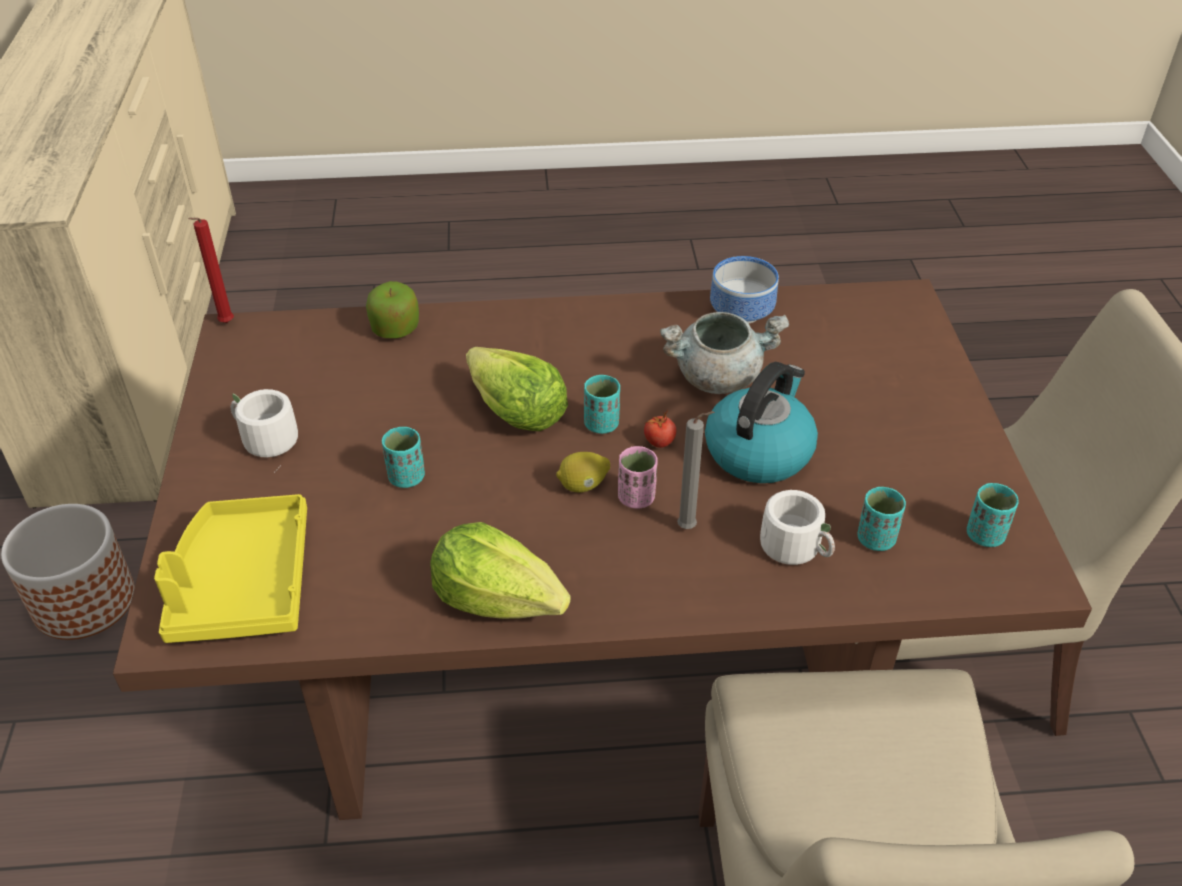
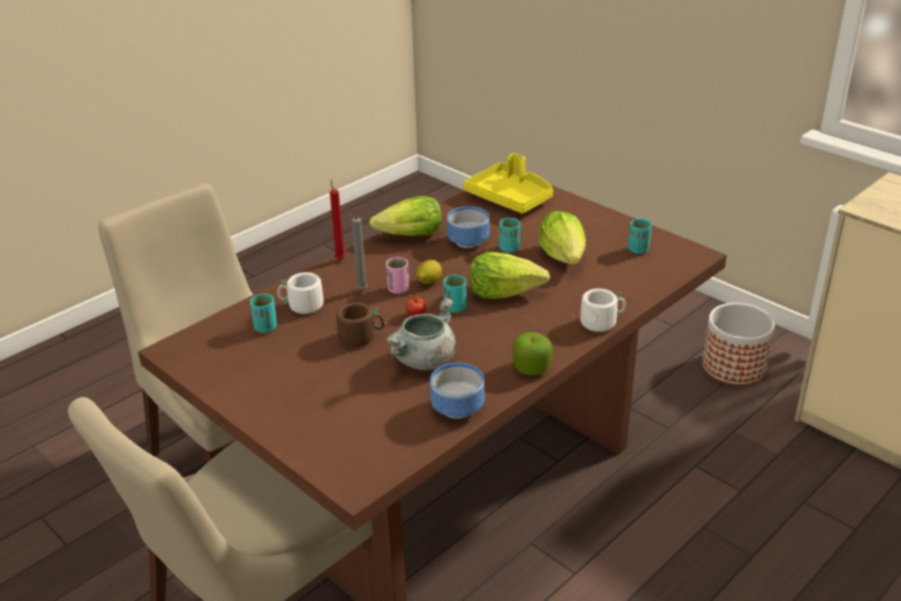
camera: 140 degrees right, 10 degrees down
red candle [189,218,234,323] -> red candle moved to [330,180,346,260]
white mug [231,389,298,471] -> white mug moved to [580,288,626,332]
apple [366,281,419,338] -> apple moved to [513,332,553,375]
kettle [705,362,818,483] -> brown mug [337,303,384,347]
turquoise cup [967,483,1019,547] -> turquoise cup moved to [628,218,652,254]
none -> bowl [447,206,490,248]
none -> lettuce [538,211,586,265]

